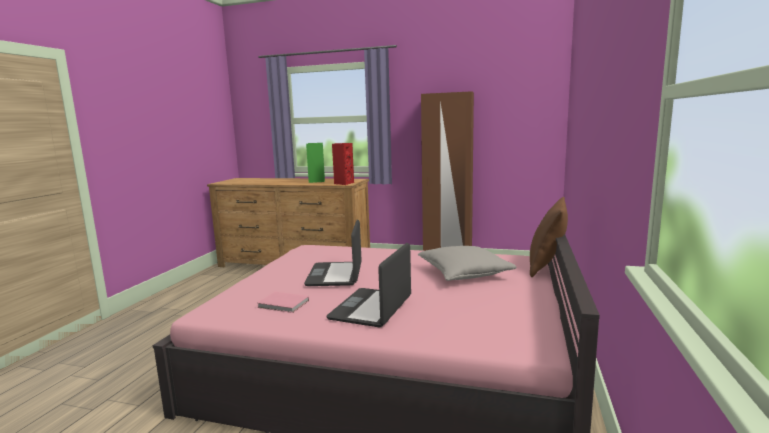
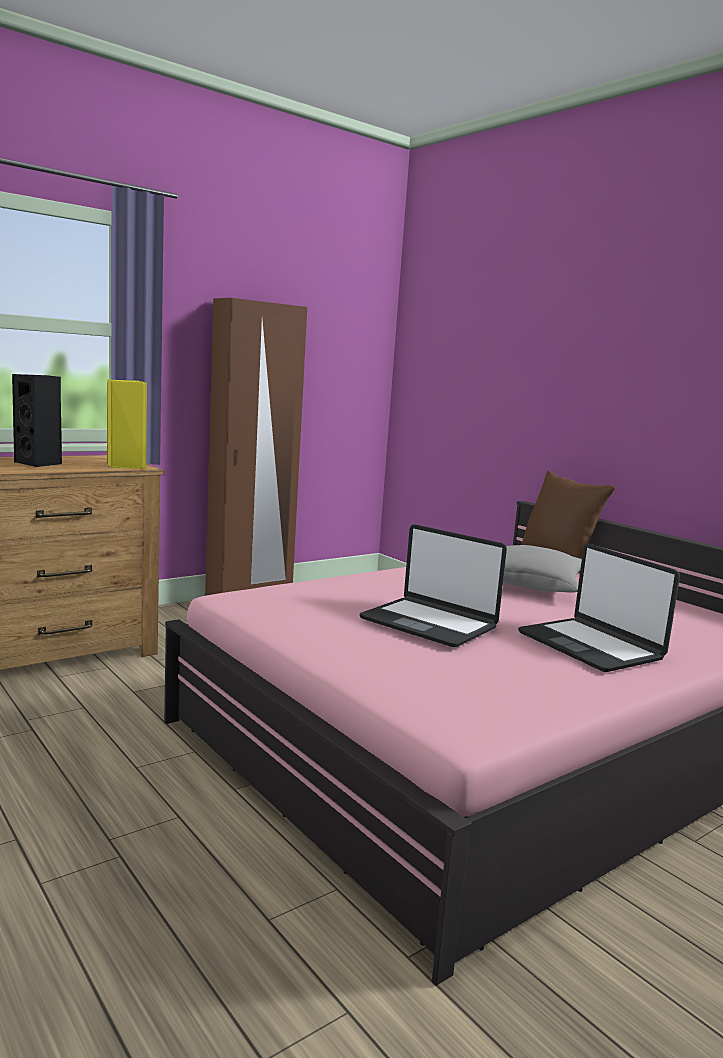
camera: 55 degrees left, 0 degrees up
pink book [257,292,309,313] -> none
green speaker [306,143,325,183] -> black speaker [12,374,62,467]
red speaker [332,143,354,185] -> yellow speaker [107,379,147,469]

